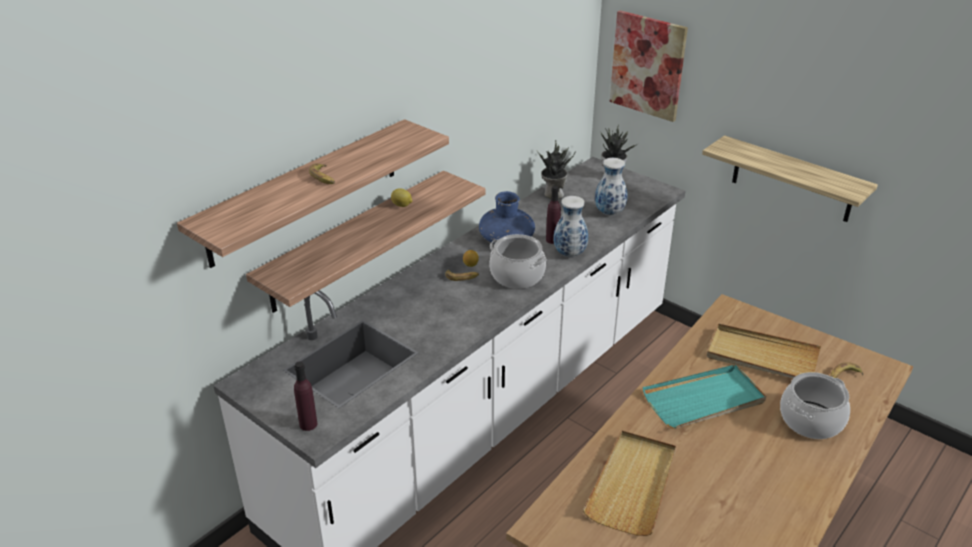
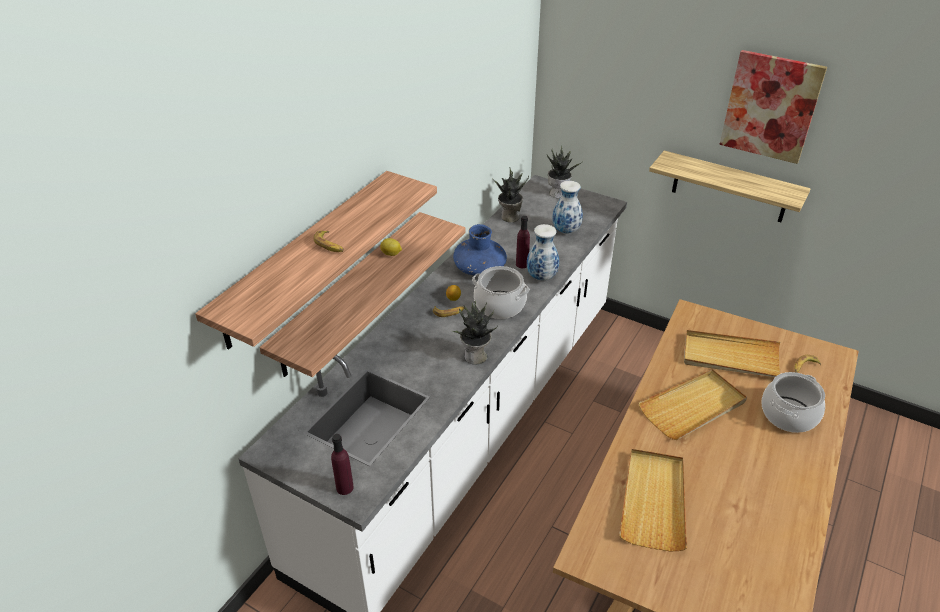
camera: 10 degrees left, 5 degrees up
picture [610,10,688,122] -> picture moved to [719,50,827,164]
turquoise tray [643,365,766,429] -> beige tray [638,369,747,440]
none -> potted plant [452,301,498,364]

